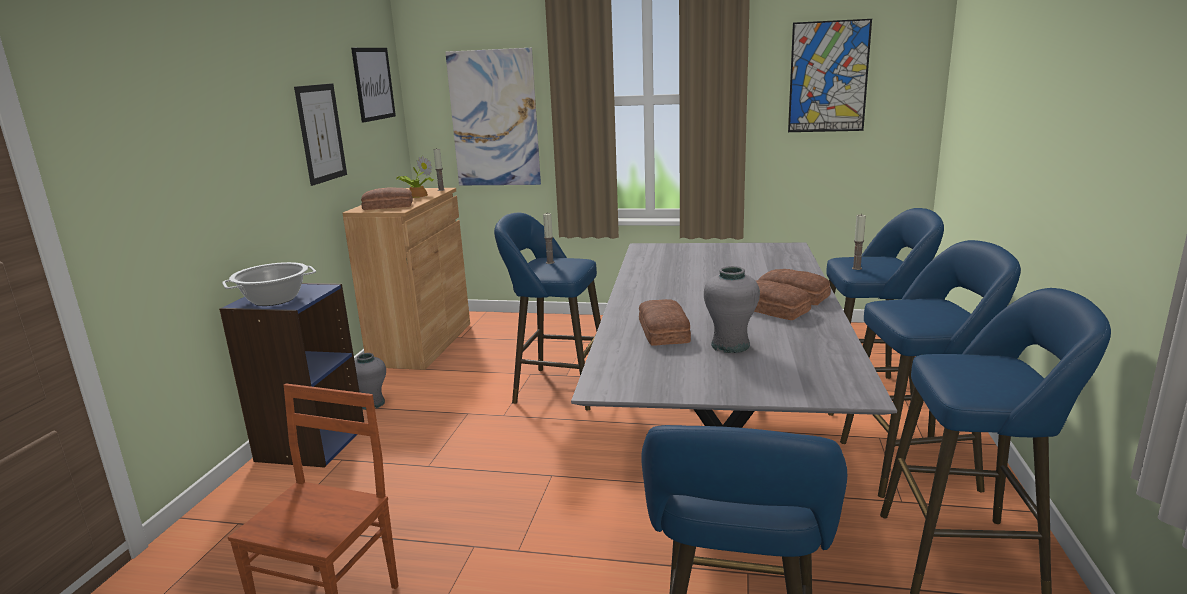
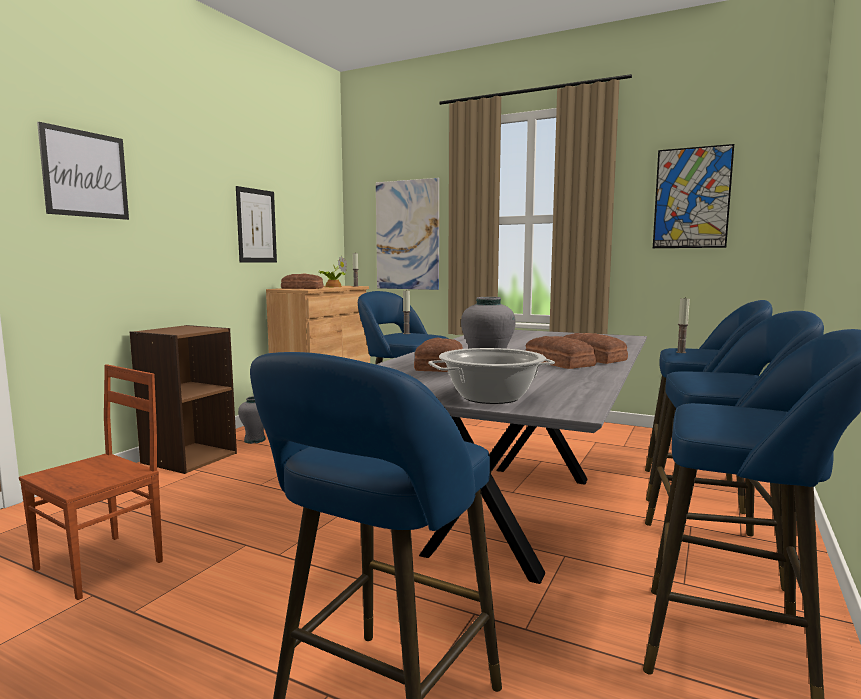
camera: 15 degrees right, 10 degrees down
blue bookcase [219,283,365,468] -> brown bookcase [130,325,237,474]
cooking pot [222,262,316,306] -> cooking pot moved to [428,348,555,404]
picture [351,48,396,123] -> picture moved to [37,122,129,220]

